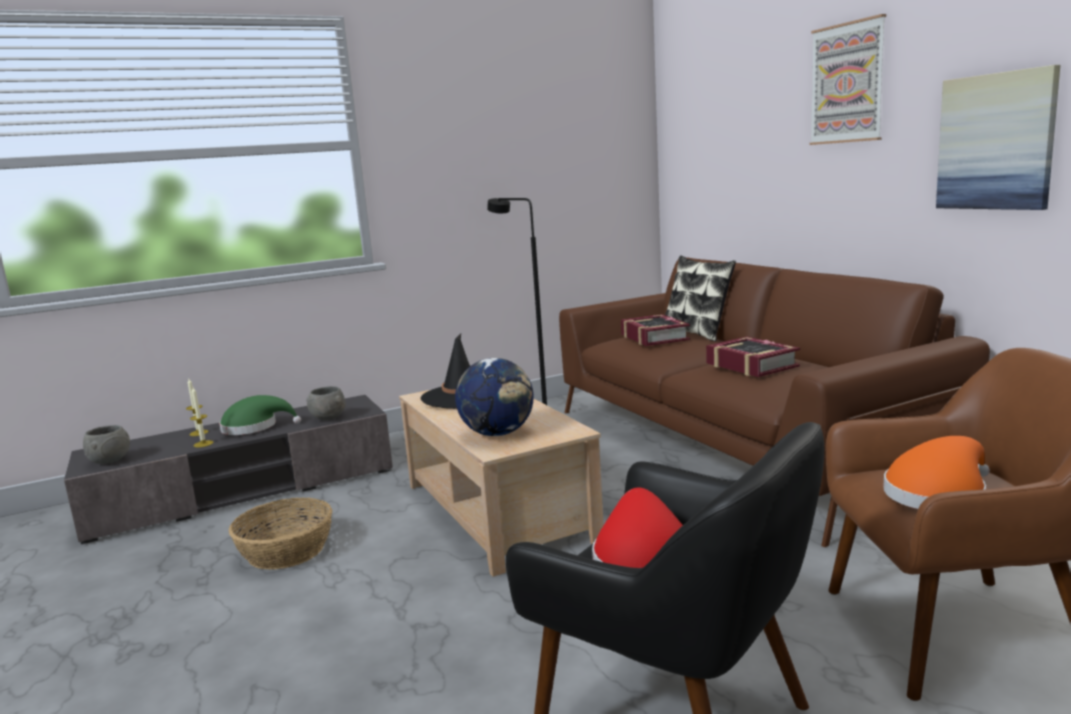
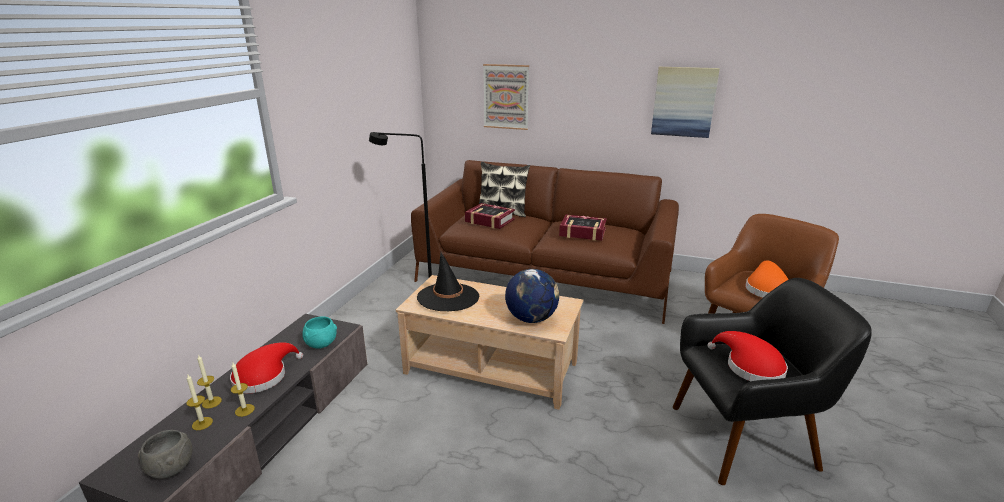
camera: 45 degrees left, 10 degrees up
green hat [219,395,301,435] -> red hat [230,342,303,393]
basket [229,498,332,570] -> none
grey bowl [306,386,346,420] -> turquoise bowl [302,316,337,349]
picture [809,14,886,145] -> picture moved to [483,64,529,130]
none -> candle [187,375,213,430]

